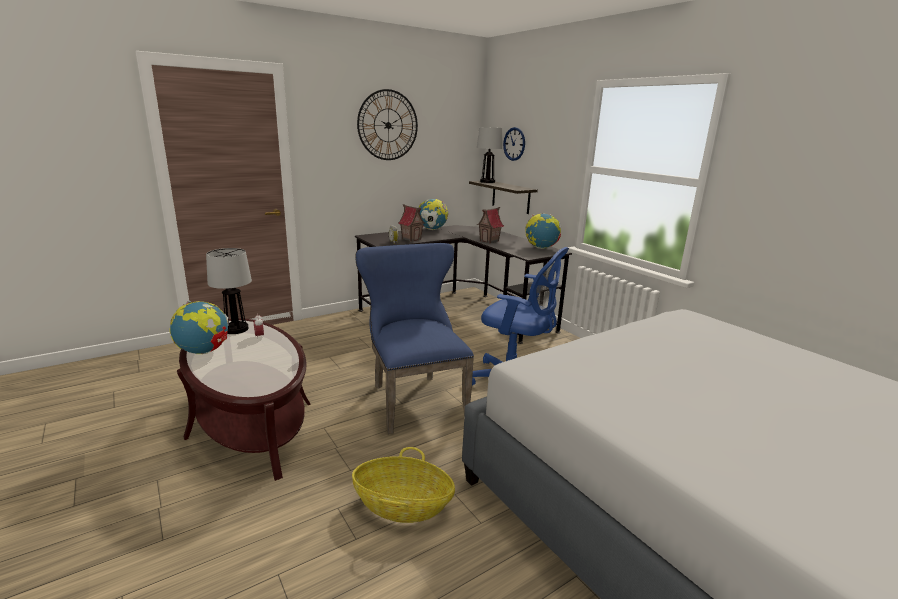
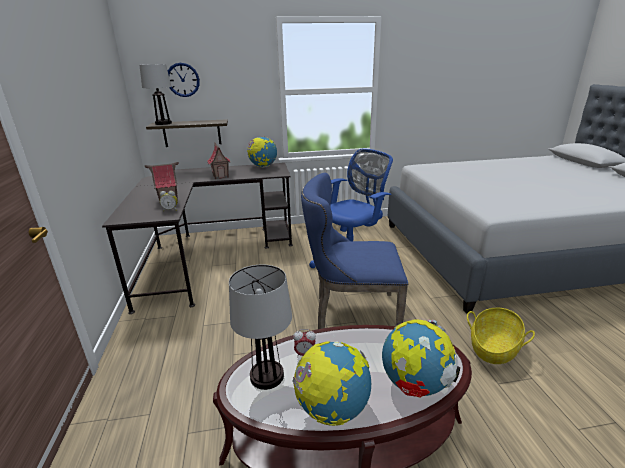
camera: 65 degrees left, 5 degrees up
wall clock [357,89,418,160] -> none
globe [419,199,448,230] -> globe moved to [382,319,460,398]

